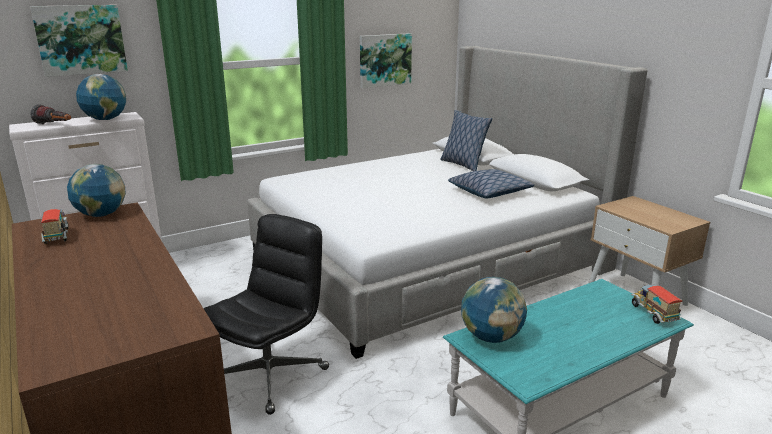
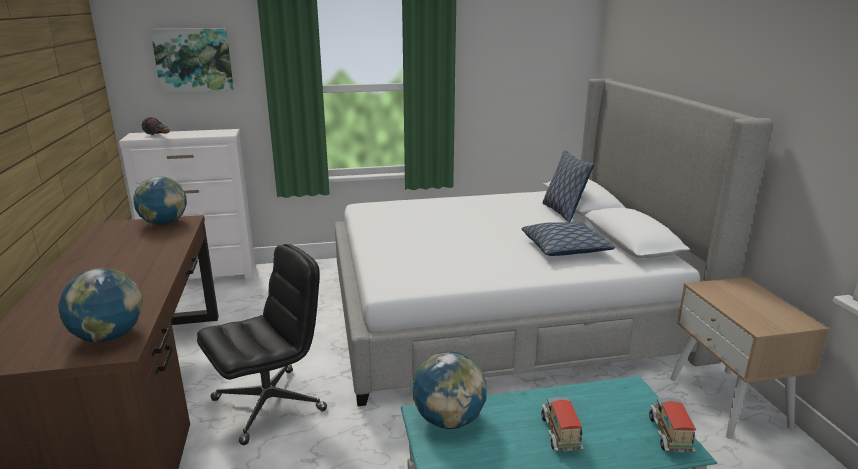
camera: 20 degrees right, 0 degrees up
toy truck [41,209,69,244] -> toy truck moved to [541,396,584,452]
globe [76,74,126,120] -> globe moved to [58,268,143,342]
picture [360,33,412,88] -> none

